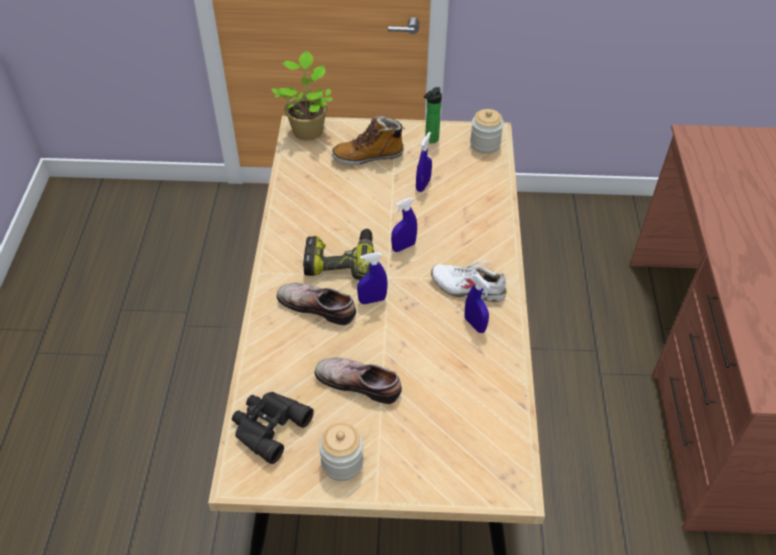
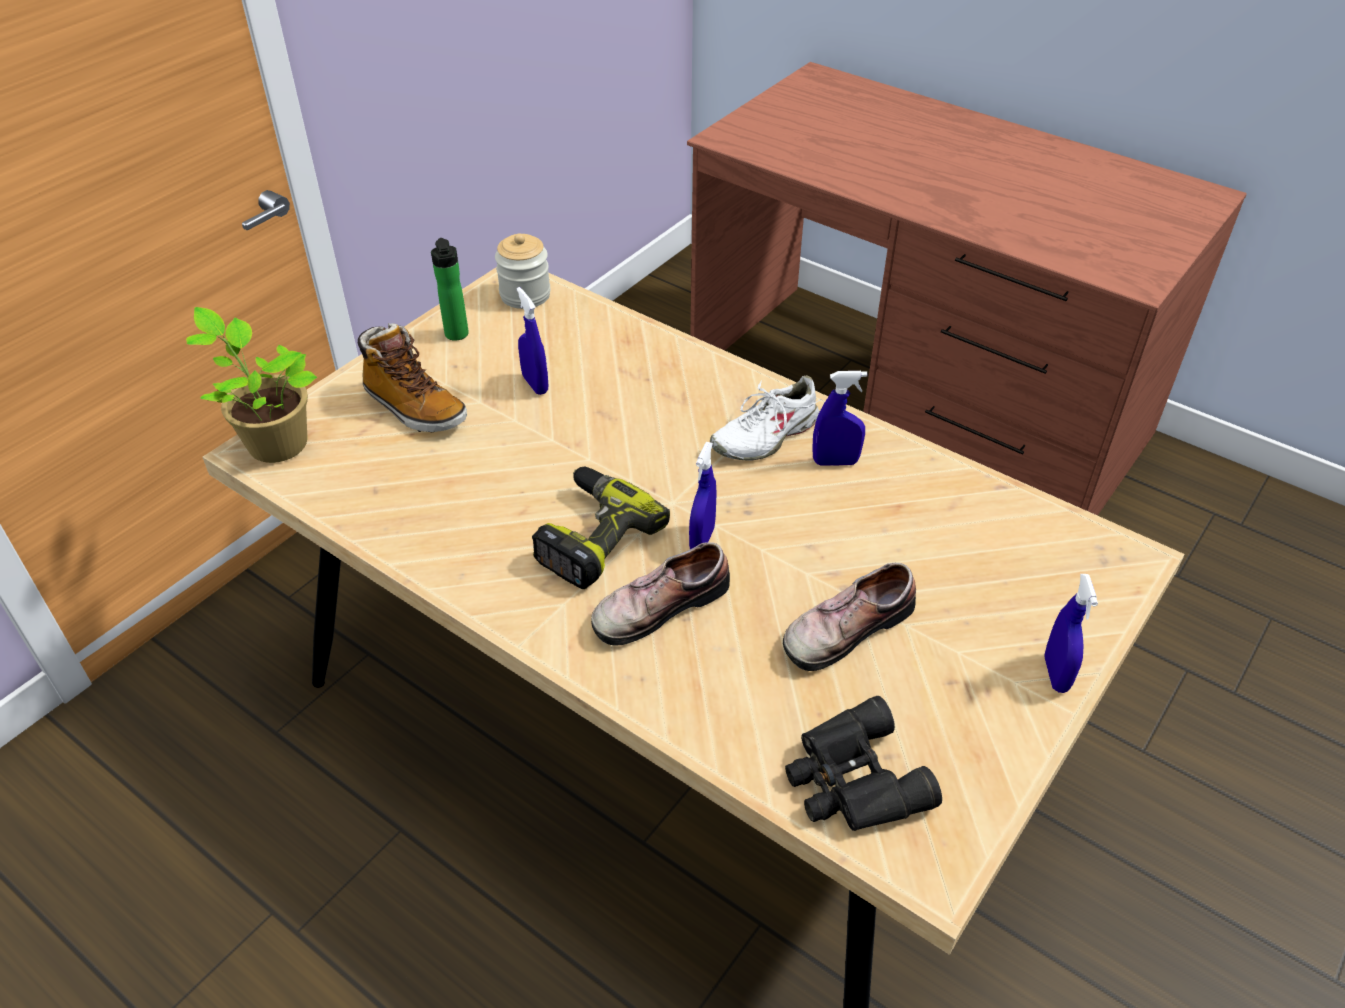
camera: 55 degrees left, 5 degrees down
jar [319,423,364,481] -> none
boot [332,116,405,165] -> boot turned 75 degrees counterclockwise [358,323,467,432]
blue spray bottle [391,198,417,252] -> blue spray bottle moved to [1044,574,1098,693]

